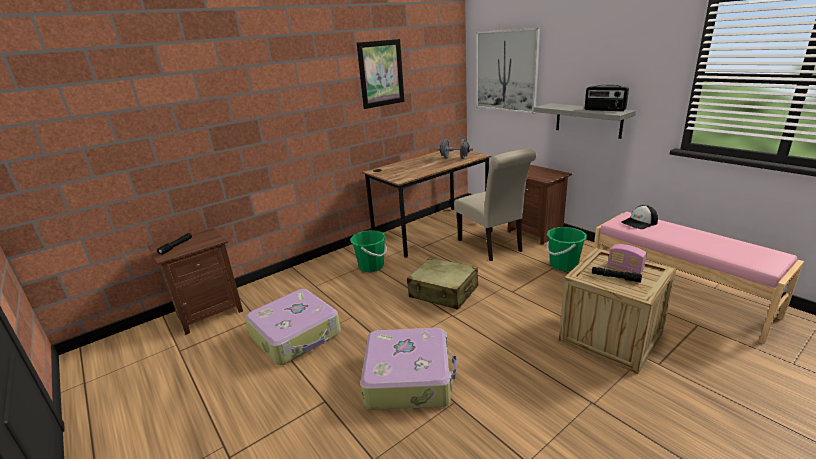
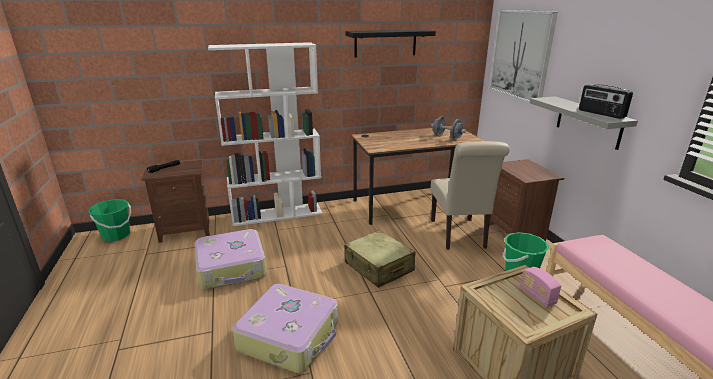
camera: 20 degrees right, 0 degrees up
green bucket [350,230,387,272] -> green bucket moved to [88,199,131,241]
picture [357,39,404,109] -> black shelf [345,29,436,57]
black flashlight [592,267,642,283] -> none
cap [621,205,658,229] -> none
none -> white bookcase [208,42,323,226]

